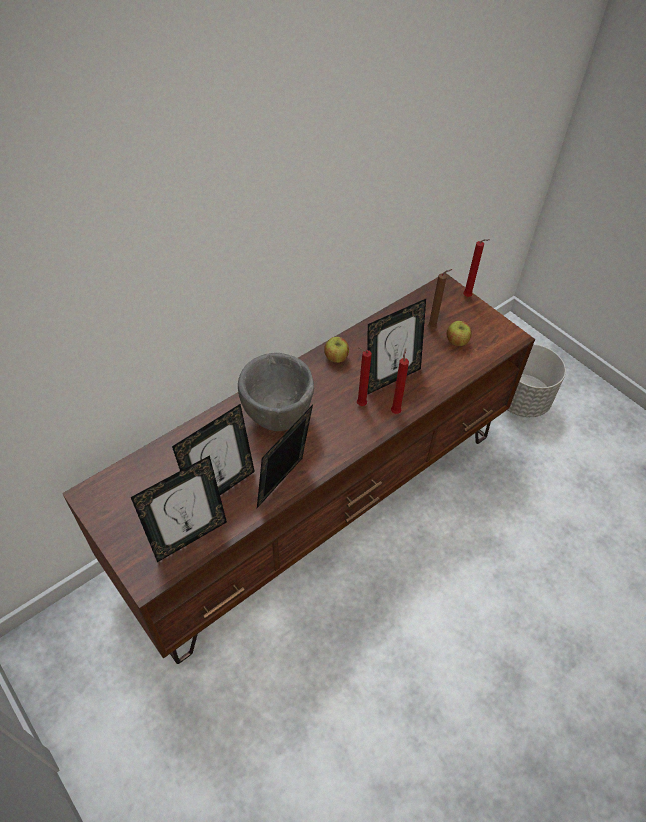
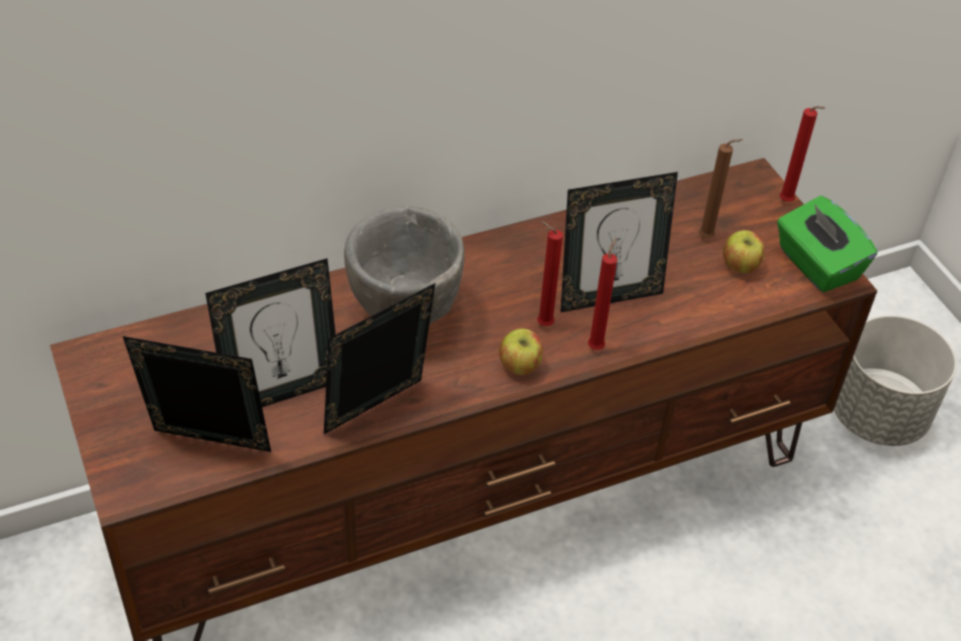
camera: 15 degrees right, 5 degrees down
picture frame [131,455,227,562] -> picture frame turned 150 degrees counterclockwise [123,336,271,452]
apple [324,337,349,363] -> apple moved to [499,329,543,375]
none -> green tissue box [777,196,877,292]

